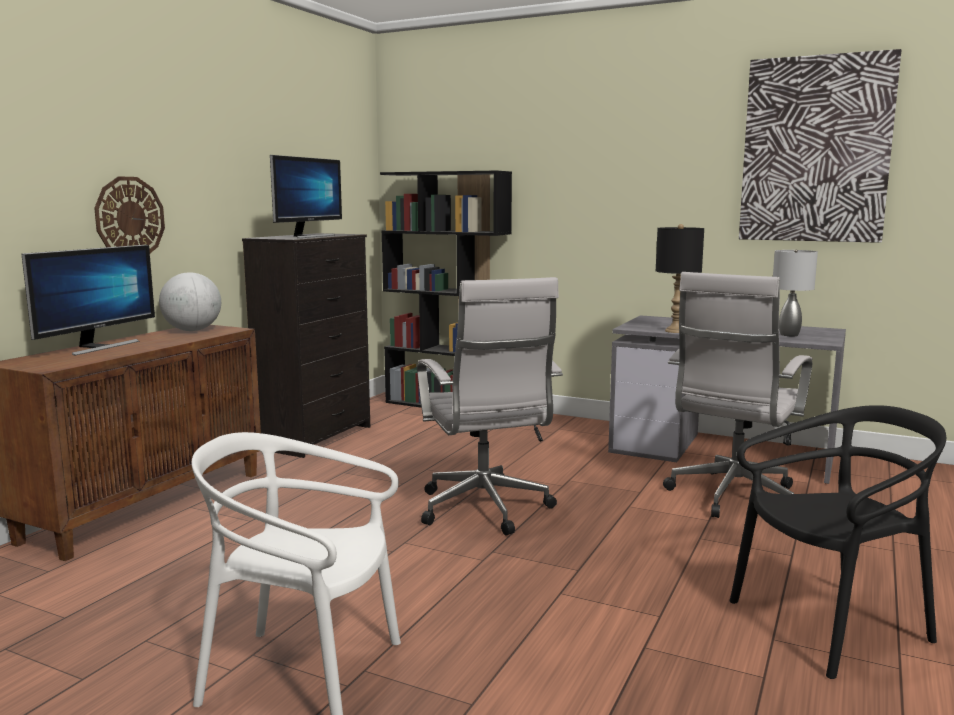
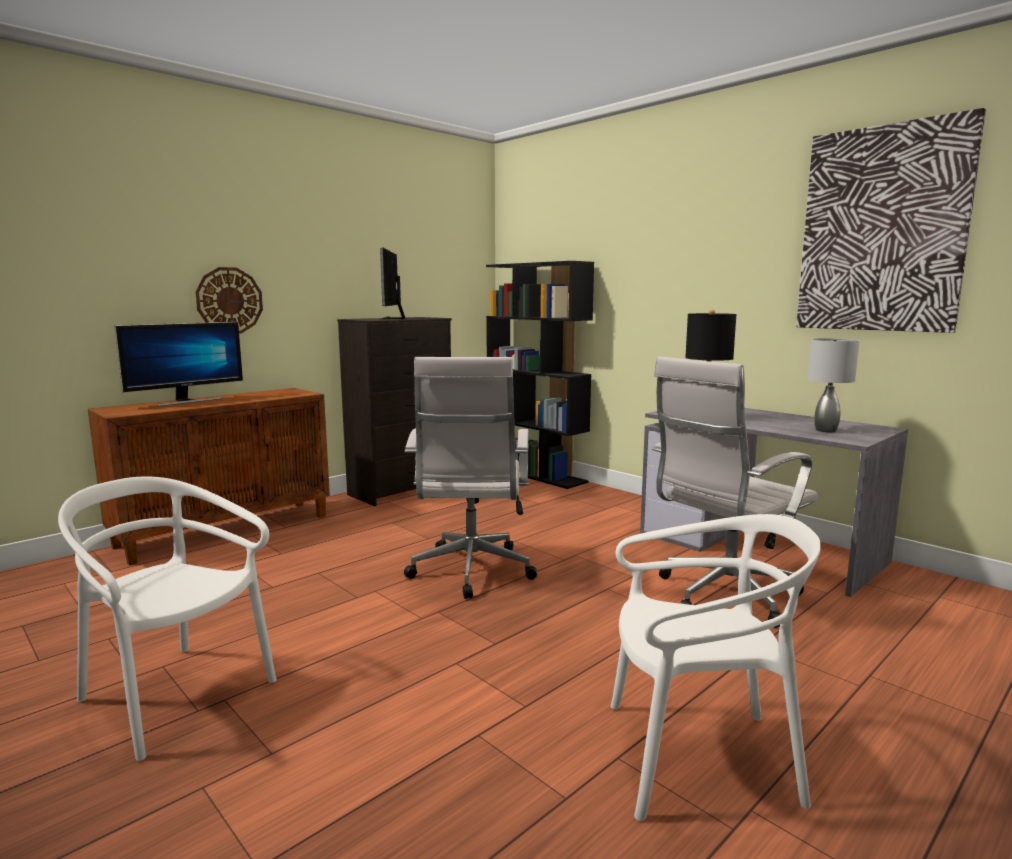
camera: 20 degrees right, 0 degrees up
globe [159,272,221,331] -> none
monitor [270,155,342,238] -> monitor turned 135 degrees clockwise [379,248,405,320]
black chair [730,405,946,679] -> white chair [610,514,821,821]

